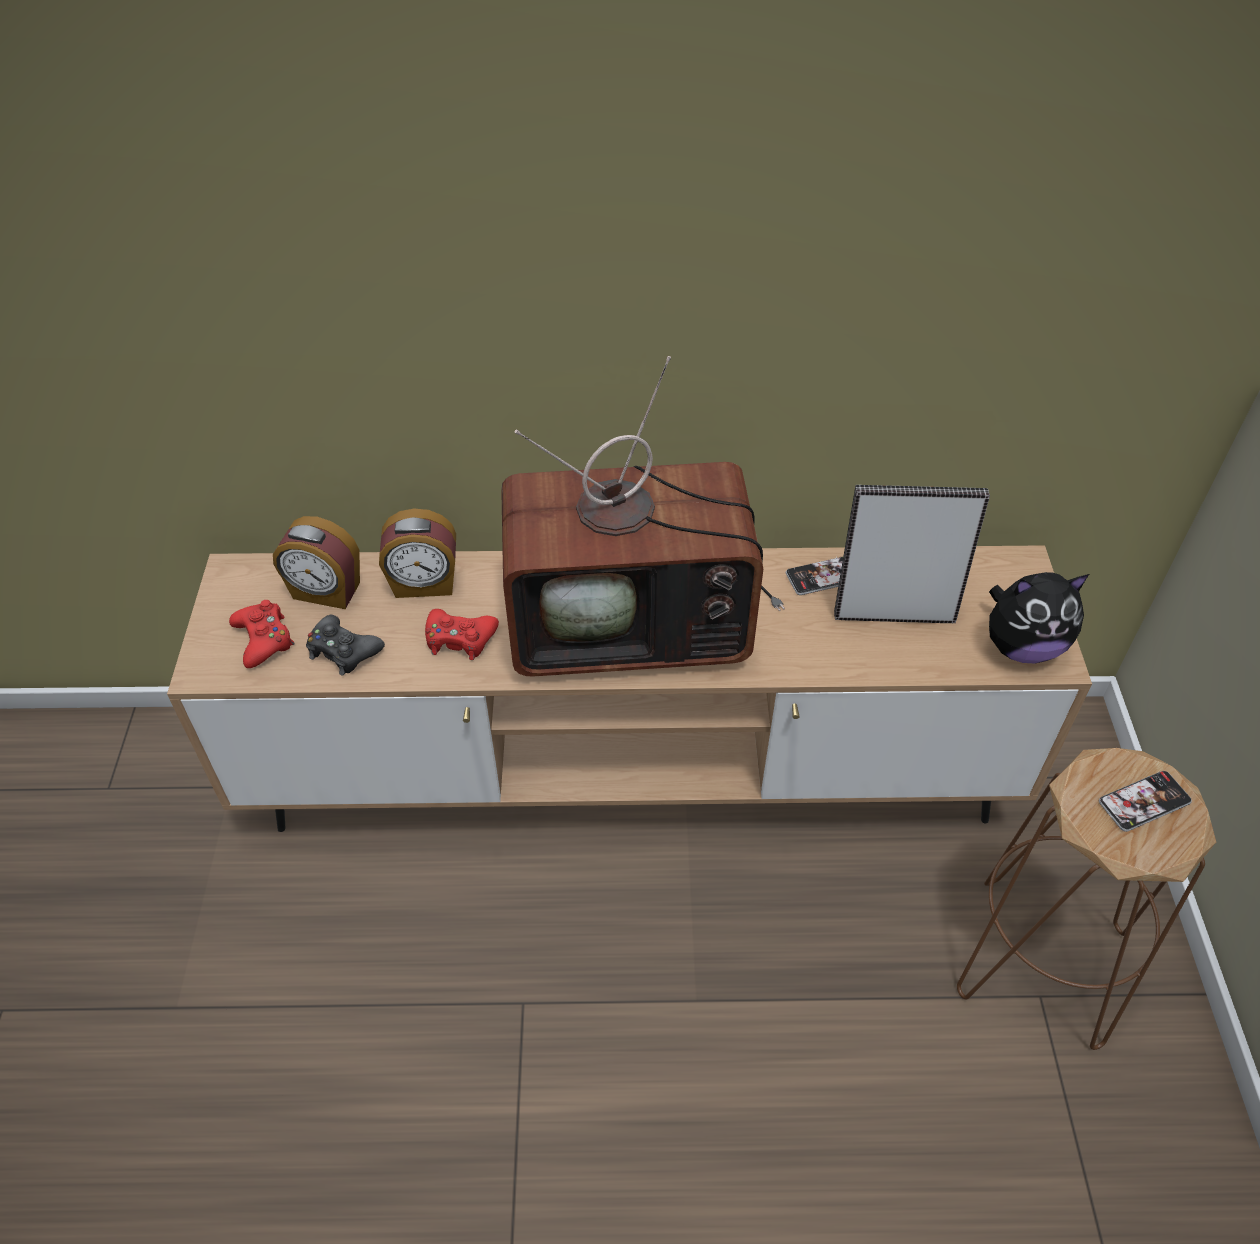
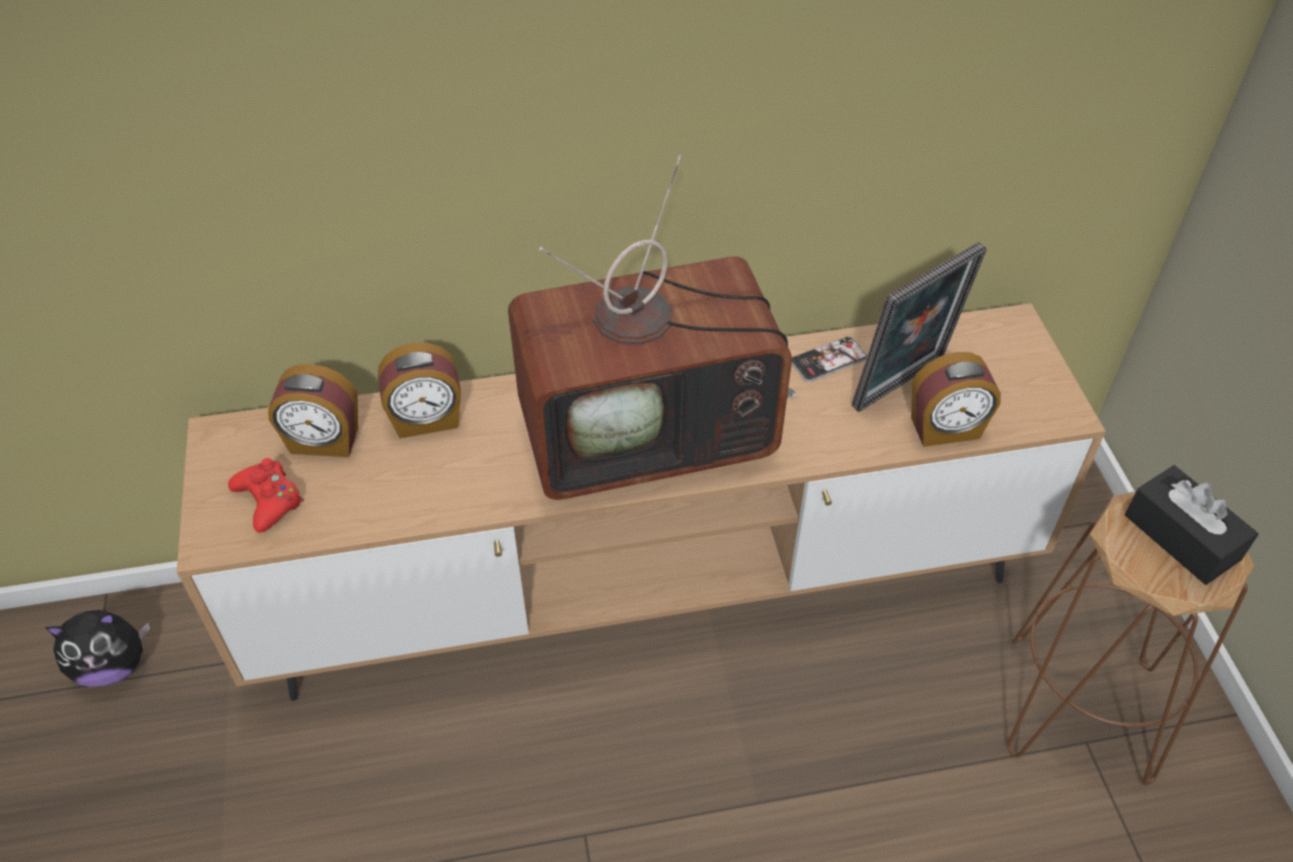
camera: 10 degrees left, 0 degrees up
black game controller [306,615,385,676] -> none
red game controller [425,609,499,660] -> none
picture frame [834,485,990,623] -> picture frame turned 150 degrees clockwise [852,242,987,412]
plush toy [989,572,1089,663] -> plush toy moved to [45,610,150,687]
phone [1099,771,1192,832] -> black tissue box [1125,465,1259,585]
none -> alarm clock [911,352,1001,447]

